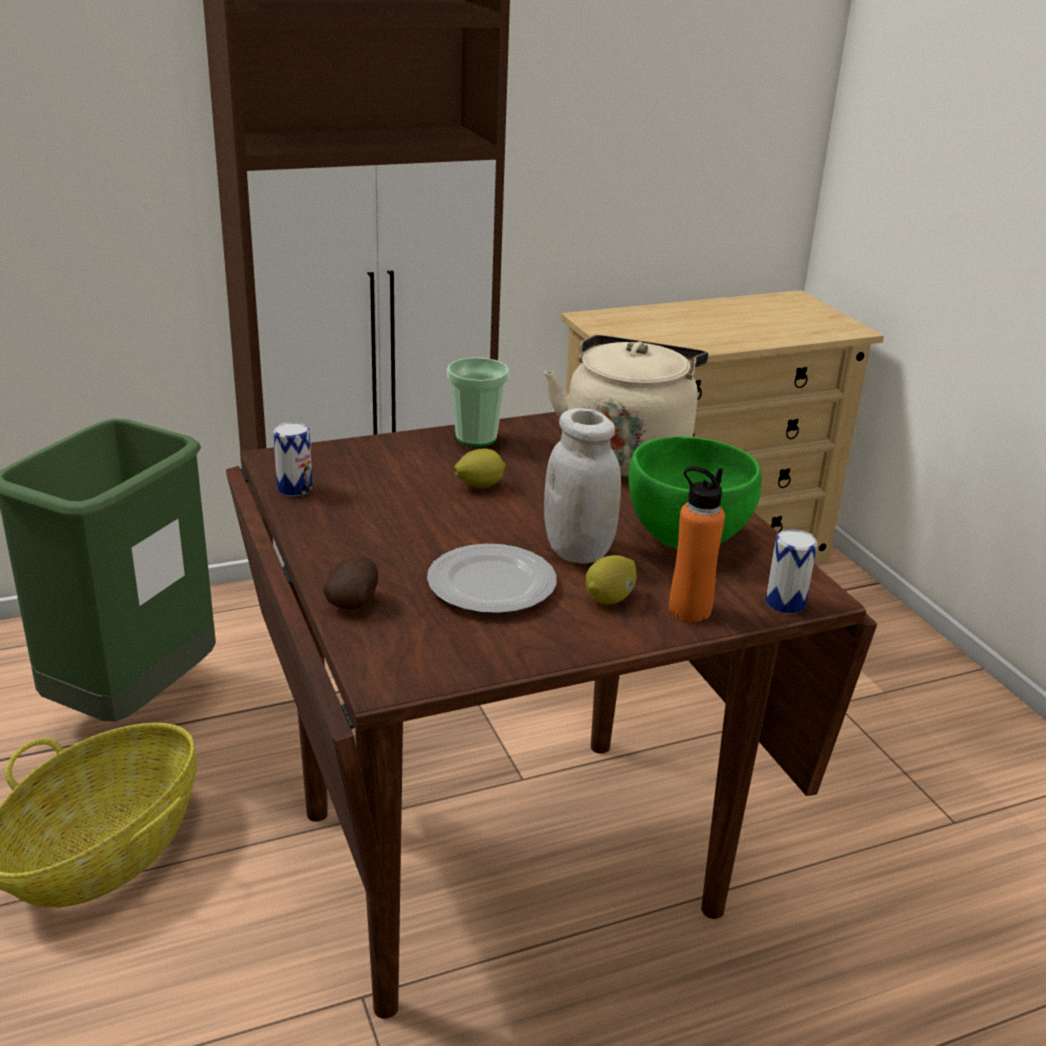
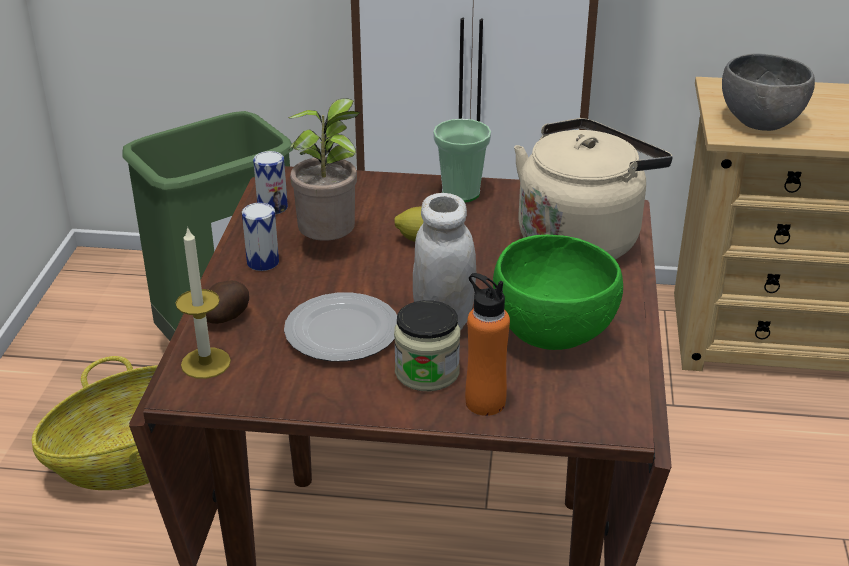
camera: 30 degrees right, 5 degrees up
lemon [586,555,637,604] -> jar [394,300,460,391]
can [766,529,818,614] -> can moved to [242,203,279,271]
none -> candle [176,226,231,379]
none -> potted plant [288,98,361,241]
none -> grey bowl [722,53,815,131]

